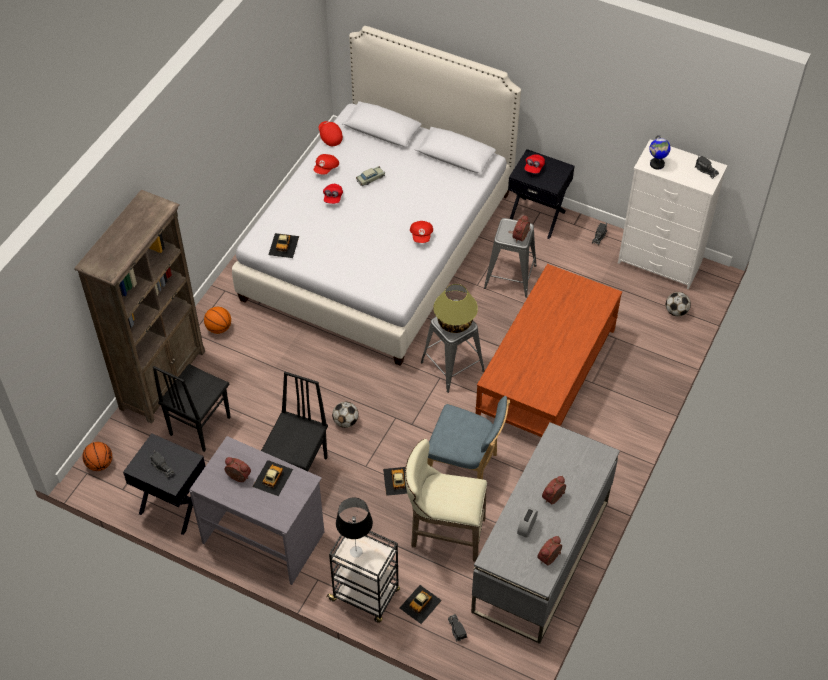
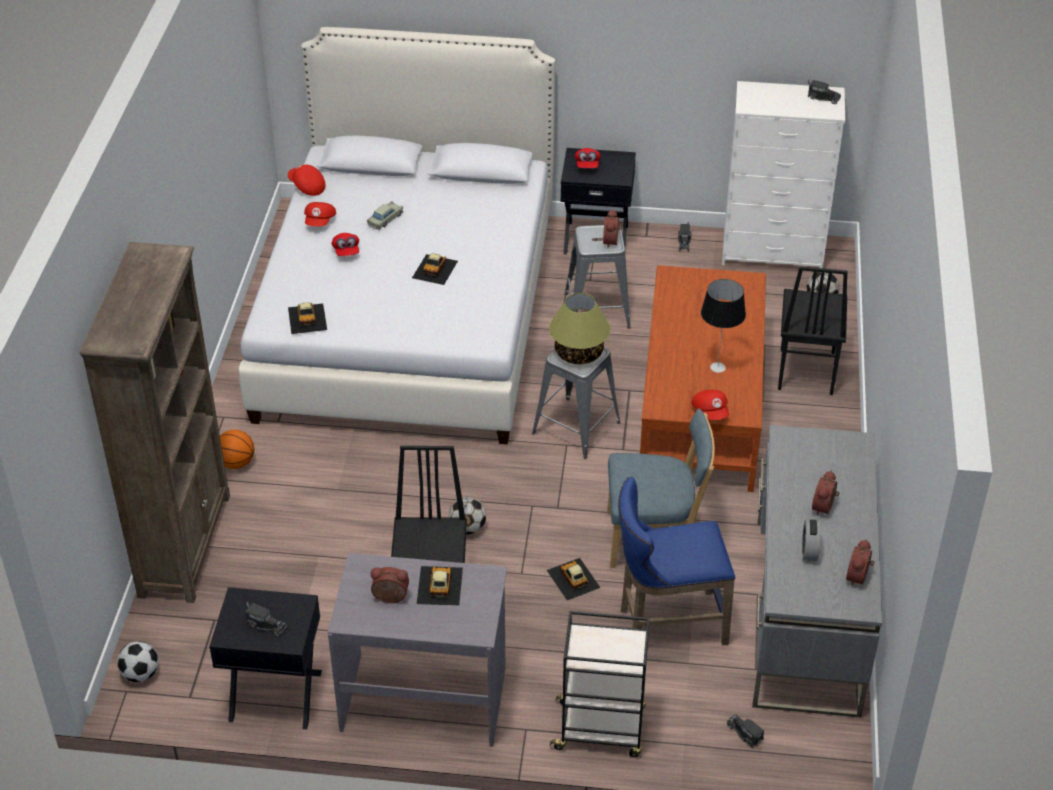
camera: 20 degrees left, 10 degrees down
basketball [82,442,112,471] -> football [117,641,159,682]
black chair [153,364,231,452] -> black chair moved to [778,266,848,395]
table lamp [336,497,373,558] -> table lamp moved to [701,279,746,373]
toy car [400,585,442,624] -> toy car moved to [412,253,458,285]
beige stool [405,439,487,562] -> blue stool [618,477,736,646]
red cap [410,221,433,243] -> red cap moved to [691,390,729,420]
globe [649,135,671,169] -> none

